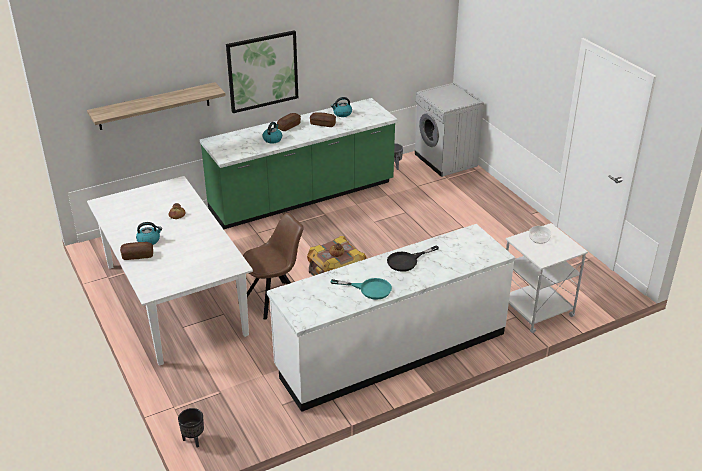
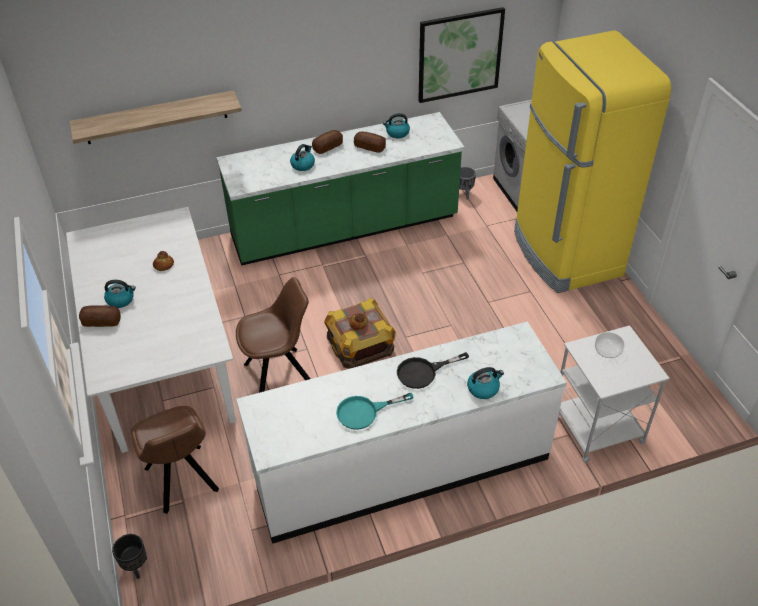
camera: 10 degrees right, 10 degrees up
picture [226,30,298,113] -> picture moved to [418,7,505,103]
turquoise frying pan [331,278,392,300] -> turquoise frying pan turned 135 degrees clockwise [336,393,414,430]
none -> brown chair [131,406,219,514]
none -> kettle [467,367,504,399]
none -> yellow fridge [514,30,671,293]

